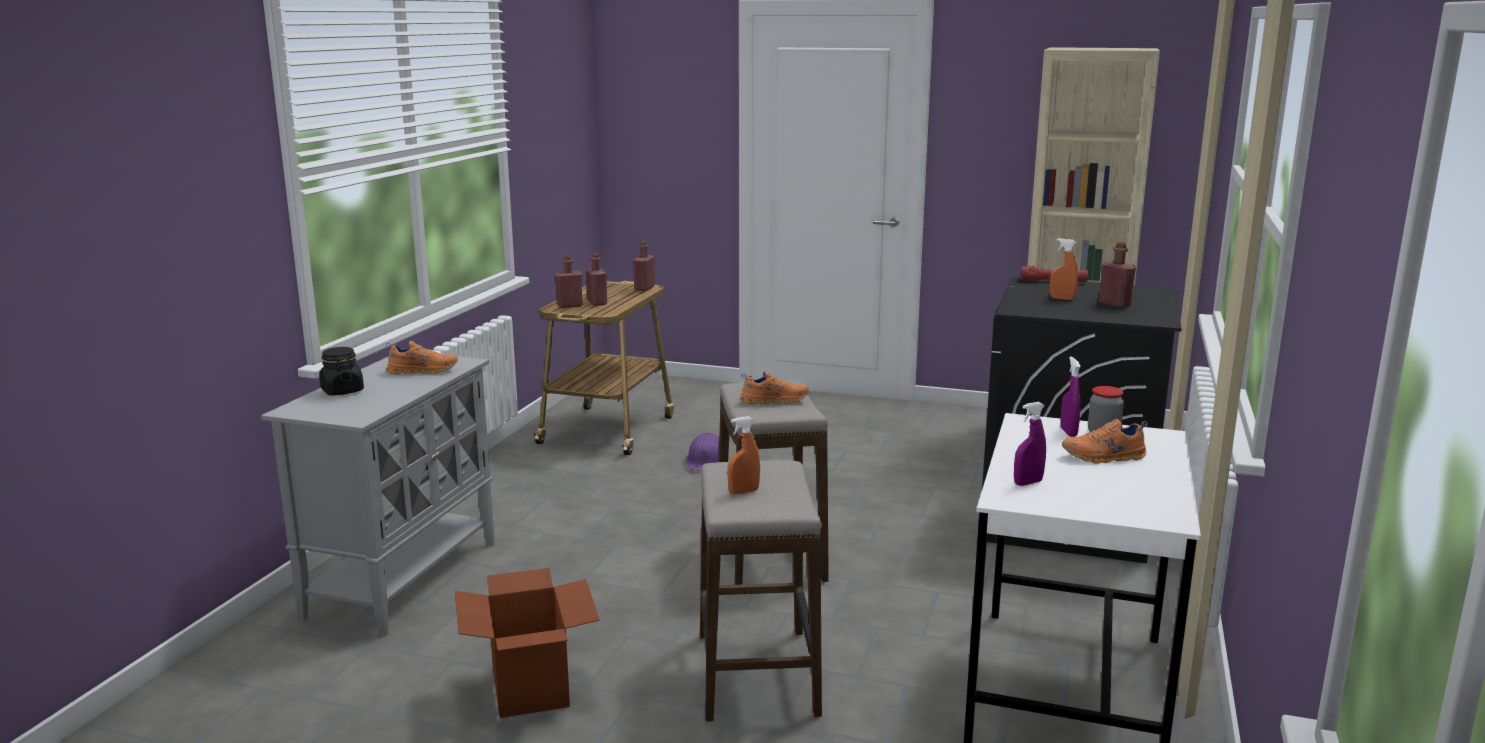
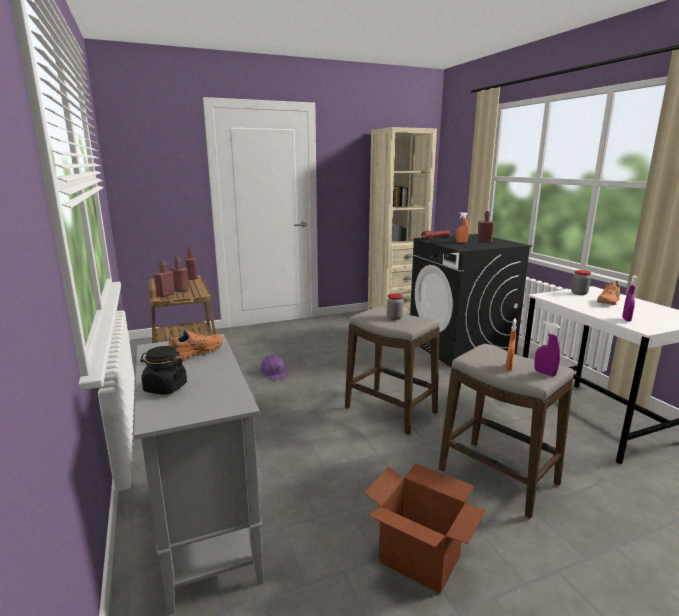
camera: 40 degrees left, 0 degrees up
orange shoe [740,371,809,404] -> jar [387,294,404,320]
purple spray bottle [1060,357,1081,437] -> purple spray bottle moved to [534,321,560,377]

